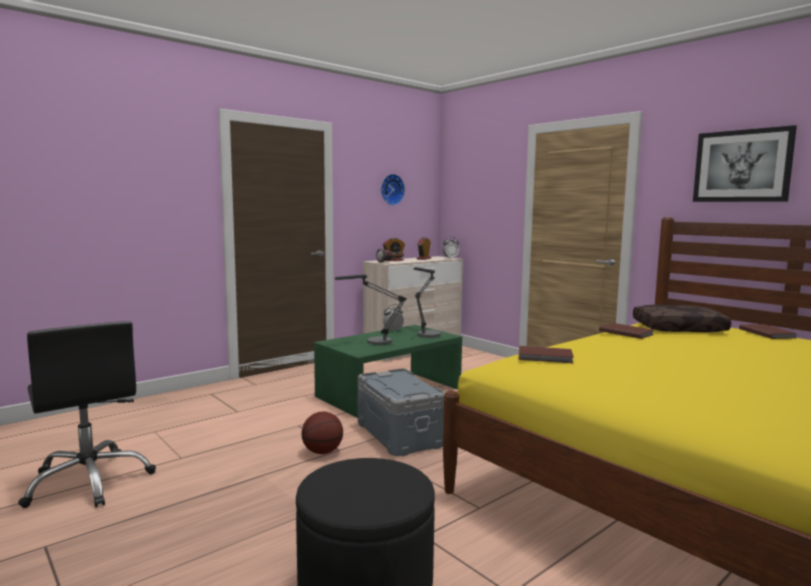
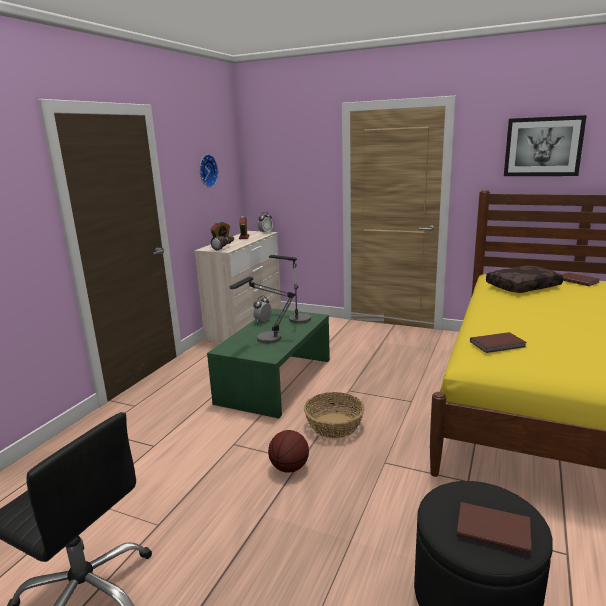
camera: 25 degrees left, 10 degrees up
grey storage box [358,368,446,456] -> basket [304,392,365,438]
brown book [599,323,654,339] -> brown book moved to [457,502,532,555]

